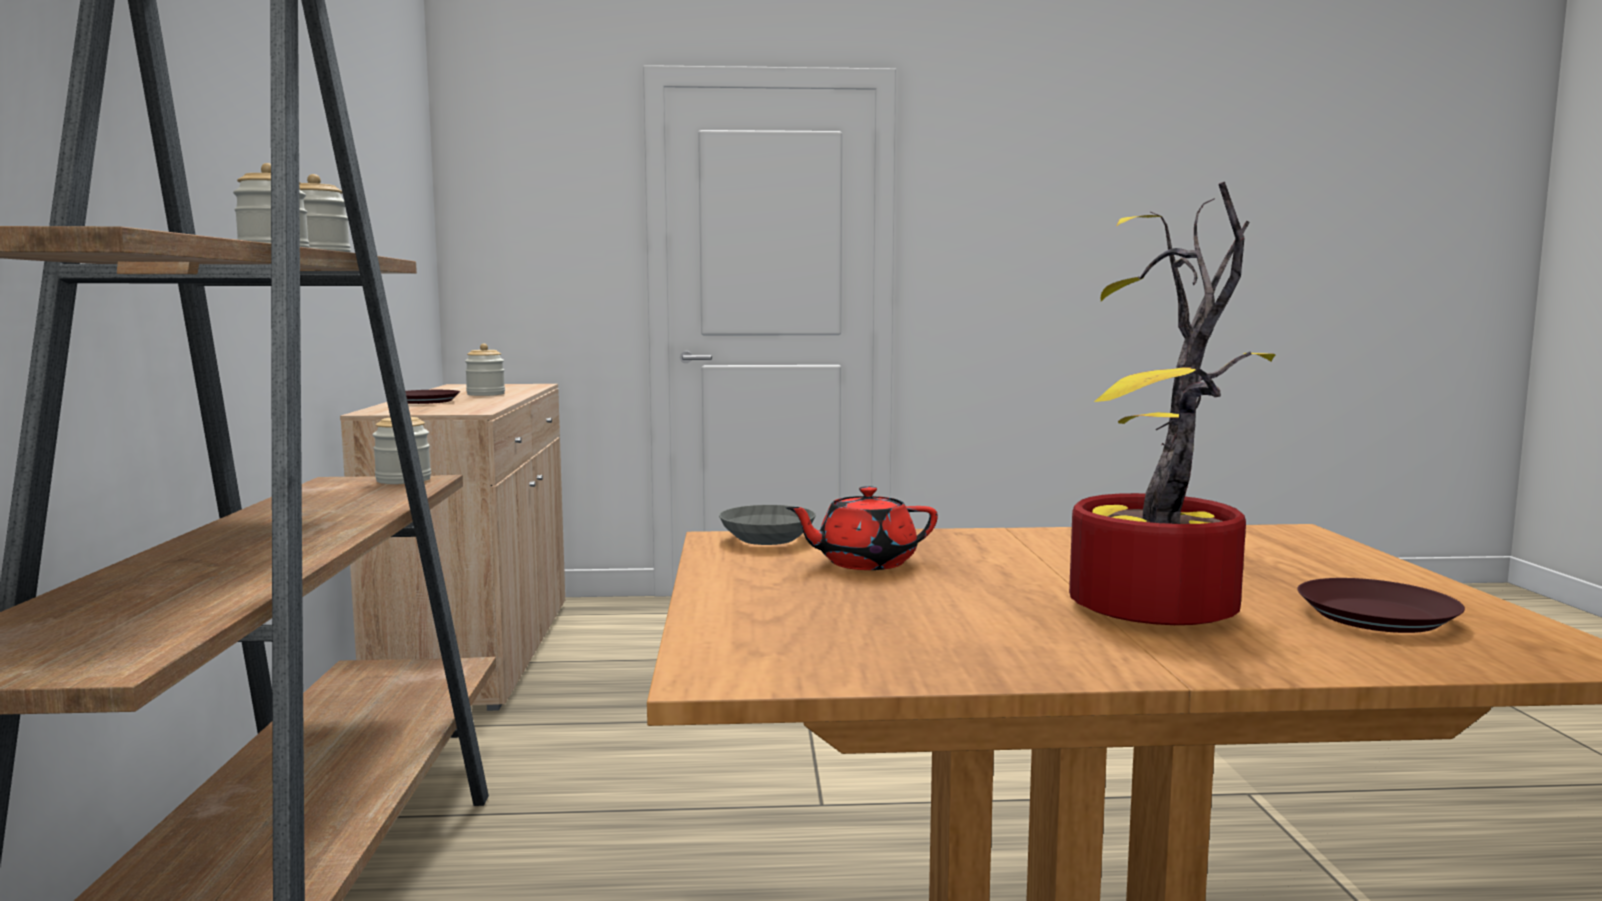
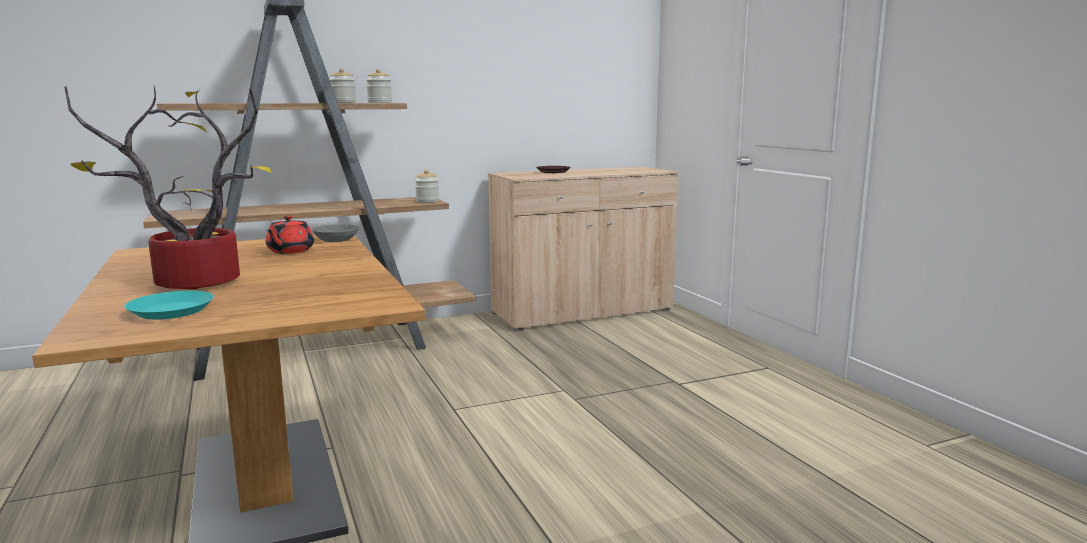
camera: 70 degrees right, 5 degrees up
jar [465,344,505,396] -> none
red teapot [785,486,938,570] -> red teapot turned 135 degrees counterclockwise [266,215,314,254]
brown plate [1297,578,1465,633] -> turquoise plate [124,291,214,319]

